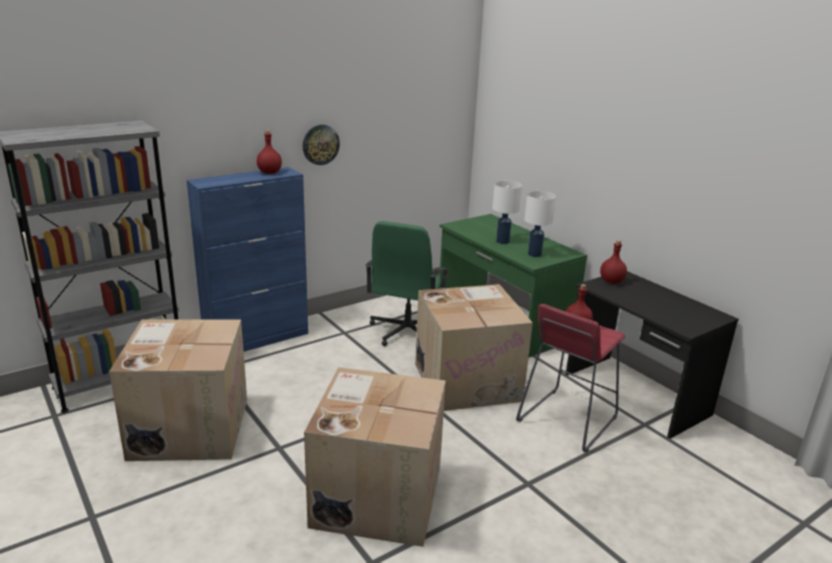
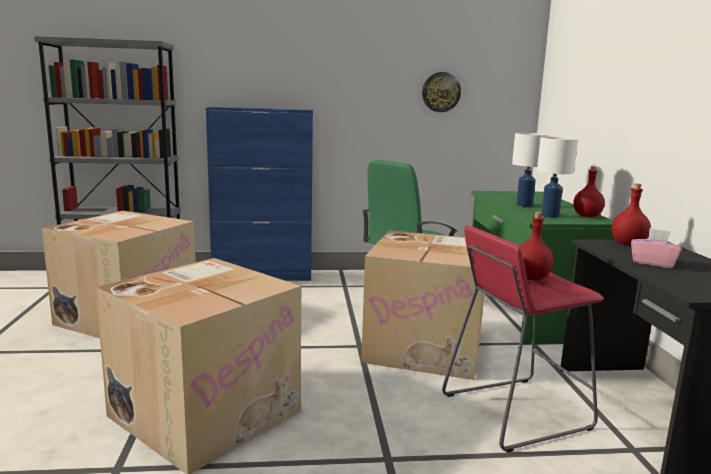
camera: 30 degrees right, 10 degrees down
red bottle [257,130,282,174] -> red bottle moved to [573,166,605,217]
wall clock [303,125,340,165] -> wall clock moved to [422,72,461,112]
none -> pink tissue box [631,228,682,268]

